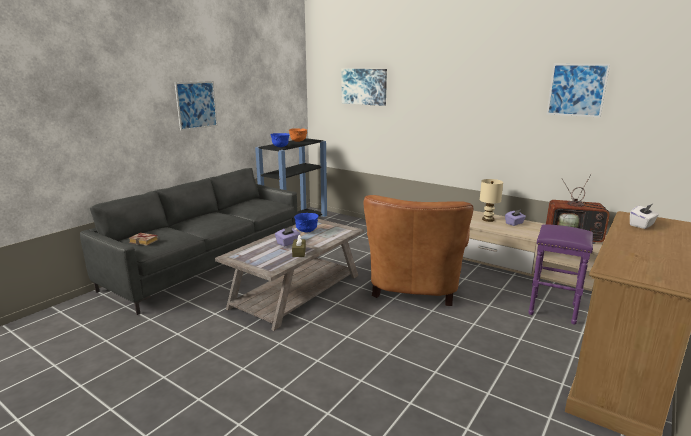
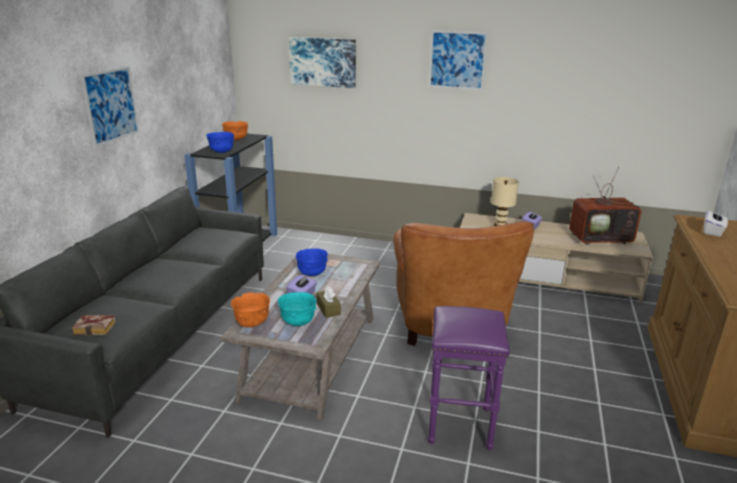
camera: 20 degrees left, 5 degrees up
purple stool [529,225,593,325] -> purple stool moved to [428,306,510,450]
picture [547,64,610,118] -> picture moved to [429,30,488,90]
none -> orange bowl [231,293,270,327]
none -> turquoise bowl [278,292,316,326]

